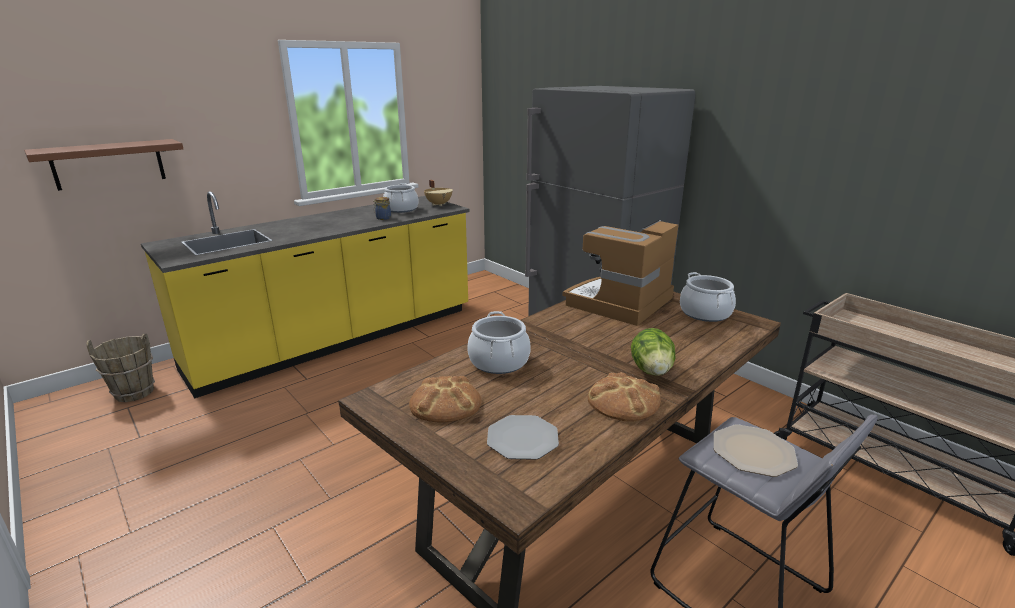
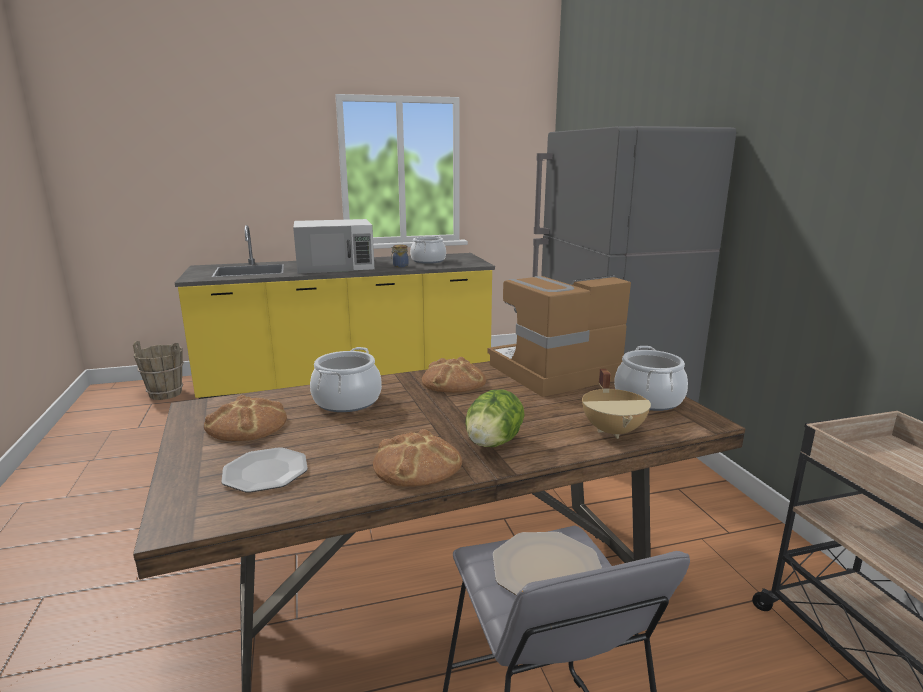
camera: 25 degrees right, 5 degrees down
brown shelf [24,139,183,191] -> none
beige cooking pot [424,180,453,206] -> beige cooking pot moved to [582,369,651,439]
none -> white microwave [293,219,374,274]
none -> bread [422,357,486,393]

